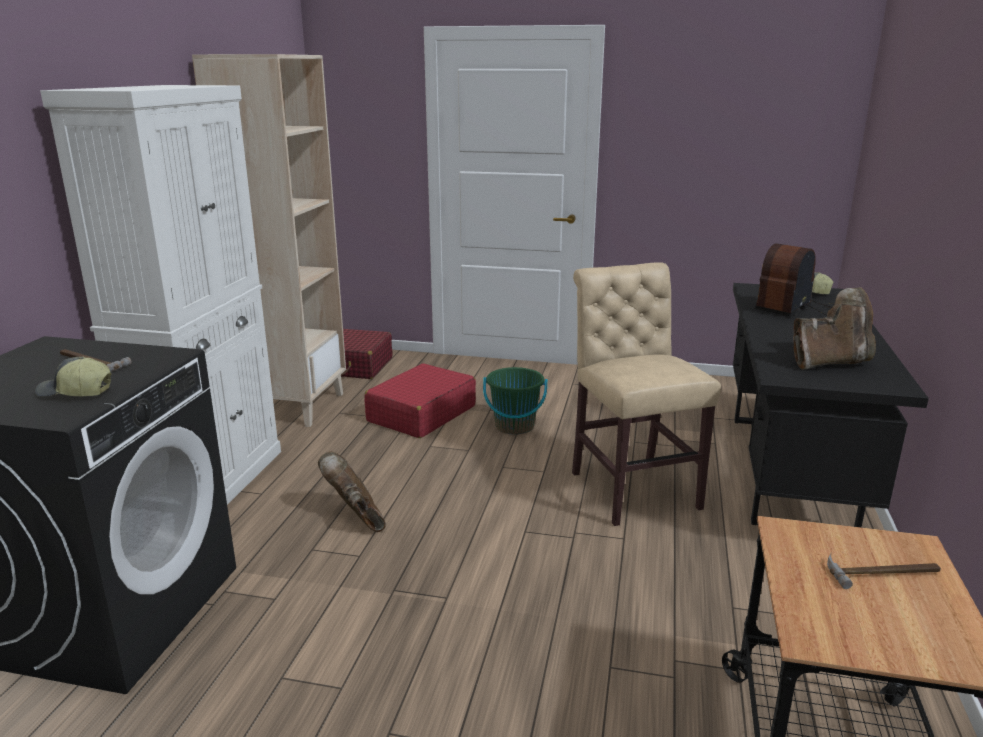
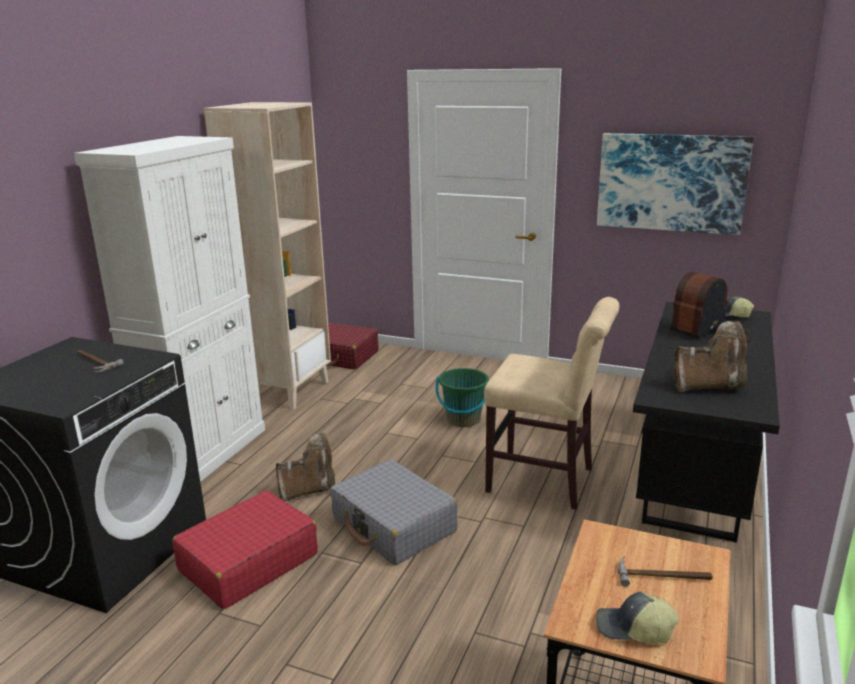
camera: 10 degrees right, 0 degrees up
cap [35,357,112,397] -> cap moved to [596,592,679,644]
brown boot [318,452,386,532] -> brown boot turned 90 degrees clockwise [276,433,335,502]
red suitcase [364,363,476,438] -> red suitcase moved to [172,491,318,609]
beige chair [572,262,721,526] -> beige chair turned 120 degrees clockwise [484,297,619,510]
none -> grey suitcase [330,459,458,565]
none -> picture [597,133,754,235]

